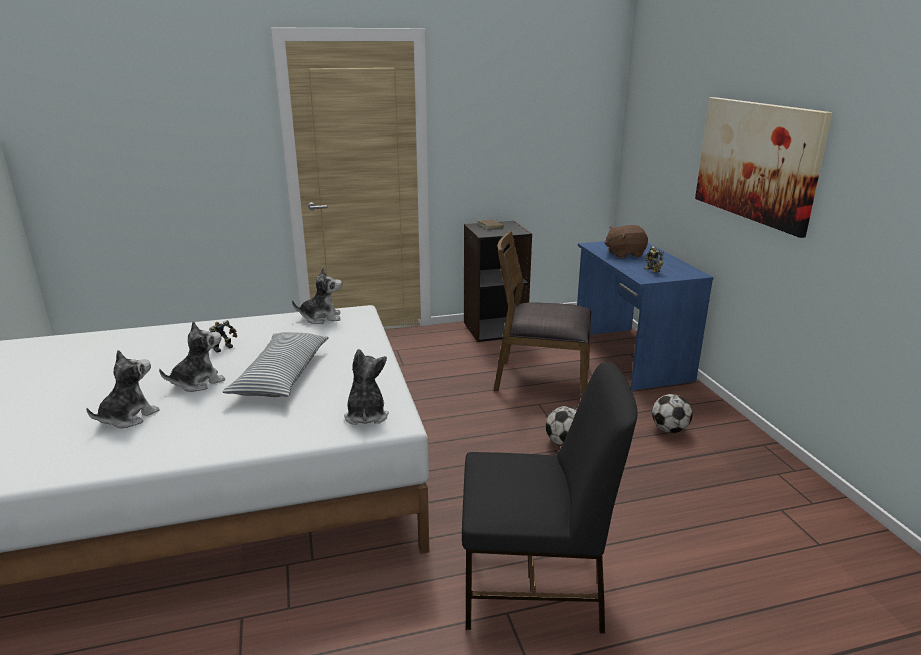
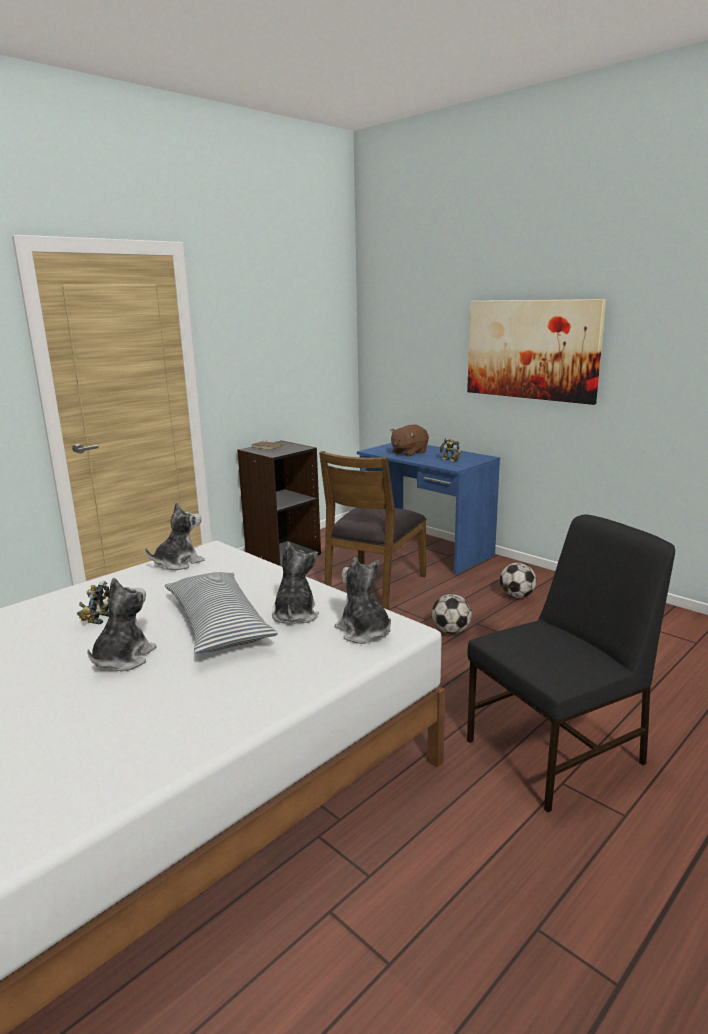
camera: 30 degrees left, 5 degrees down
plush toy [86,350,160,428] -> plush toy moved to [272,542,319,623]
brown chair [494,231,591,396] -> brown chair turned 45 degrees counterclockwise [319,451,426,610]

